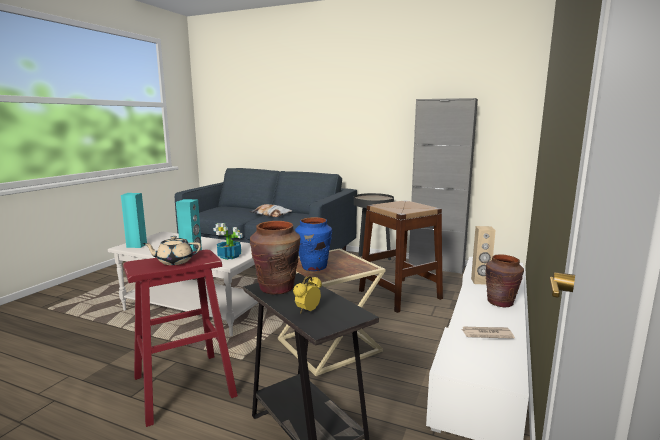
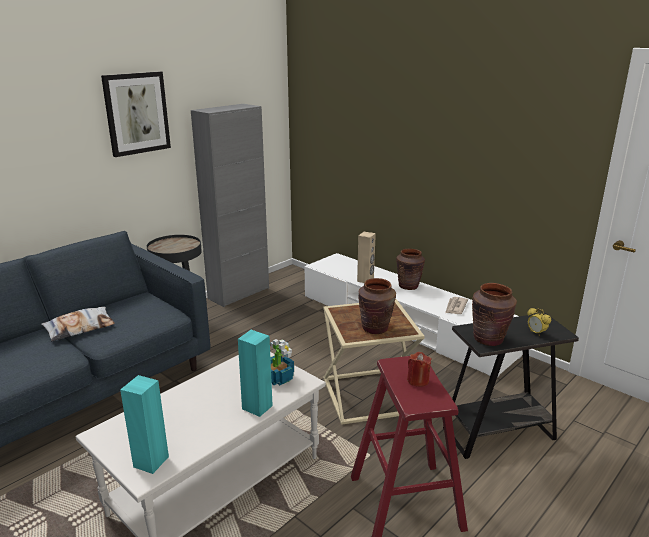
camera: 70 degrees left, 10 degrees up
beige teapot [143,236,201,265] -> red candle [407,352,432,387]
blue vase [295,217,332,271] -> brown vase [358,278,396,334]
brown stool [359,200,443,313] -> none
none -> picture [101,71,171,157]

